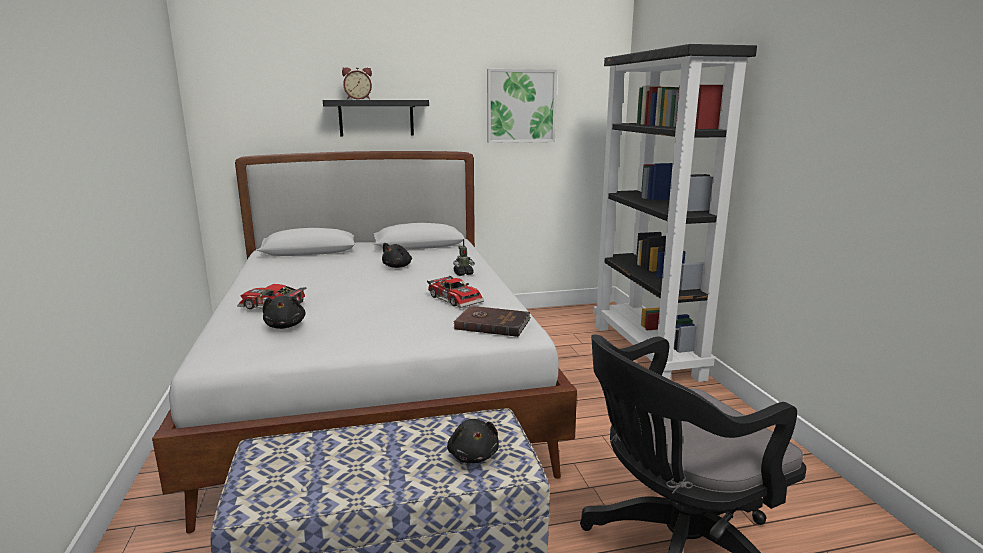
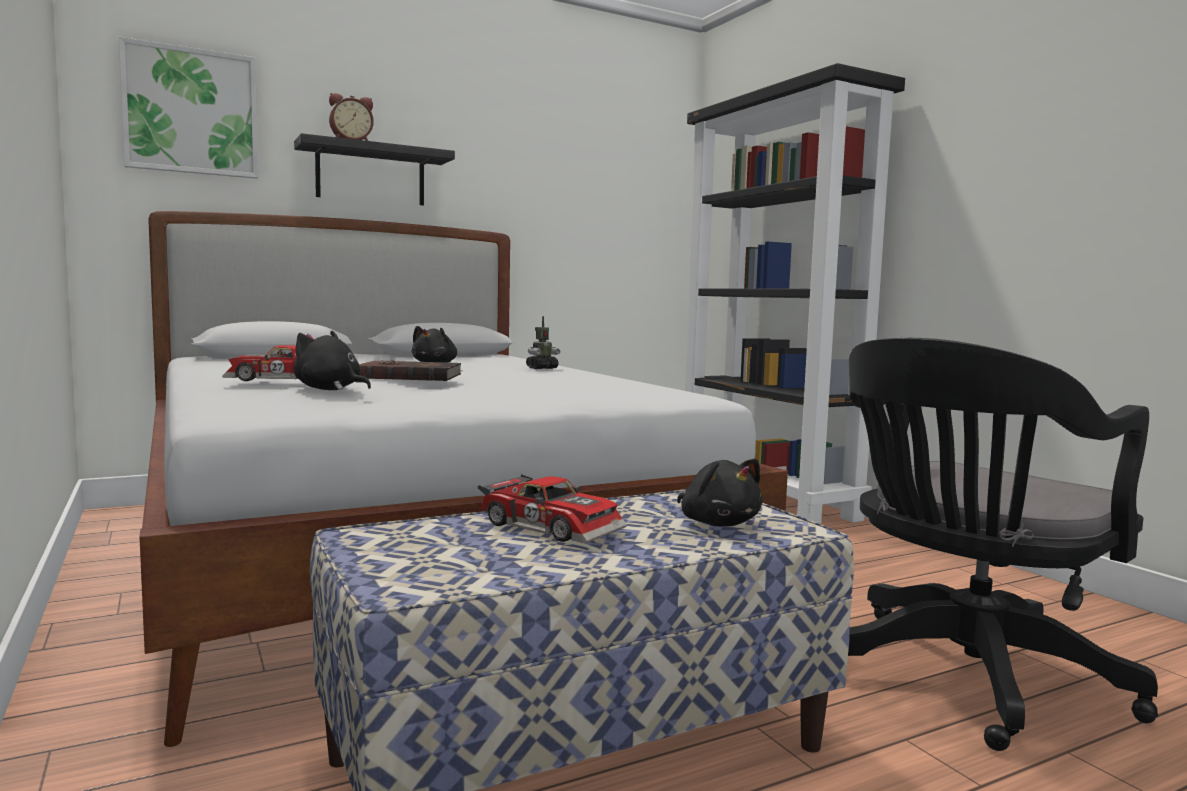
camera: 15 degrees left, 10 degrees down
black plush toy [263,296,306,329] -> black plush toy turned 150 degrees clockwise [293,331,371,390]
toy car [427,275,484,308] -> toy car moved to [478,474,627,543]
brown book [454,306,531,337] -> brown book moved to [359,360,461,381]
picture [487,69,557,143] -> picture moved to [119,37,258,179]

